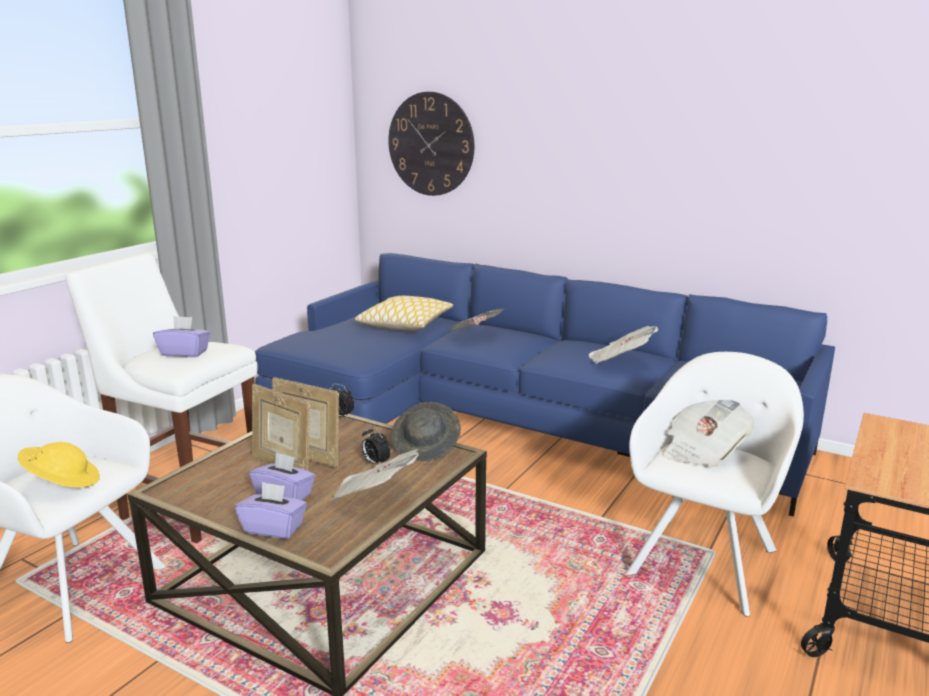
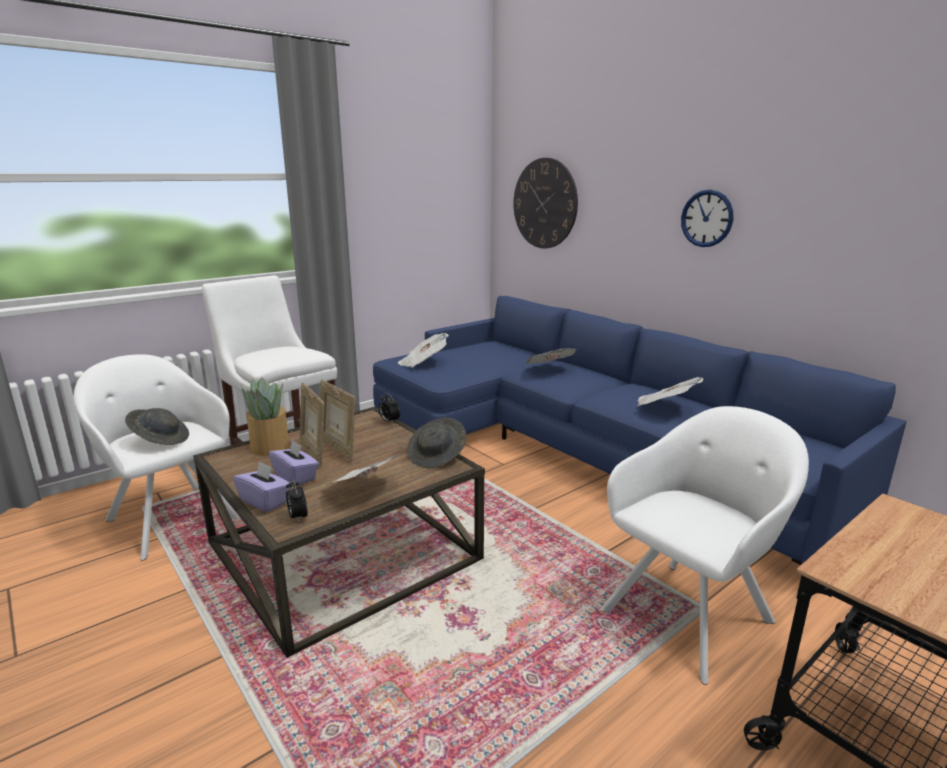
camera: 20 degrees right, 0 degrees up
yellow hat [18,442,100,488] -> grey hat [125,408,189,445]
purple tissue box [153,316,210,357] -> none
pillow [355,296,453,331] -> none
alarm clock [361,426,391,464] -> alarm clock moved to [286,478,308,522]
newspaper [665,400,754,467] -> newspaper moved to [398,333,449,368]
none -> potted plant [241,377,289,456]
none -> wall clock [681,190,733,247]

